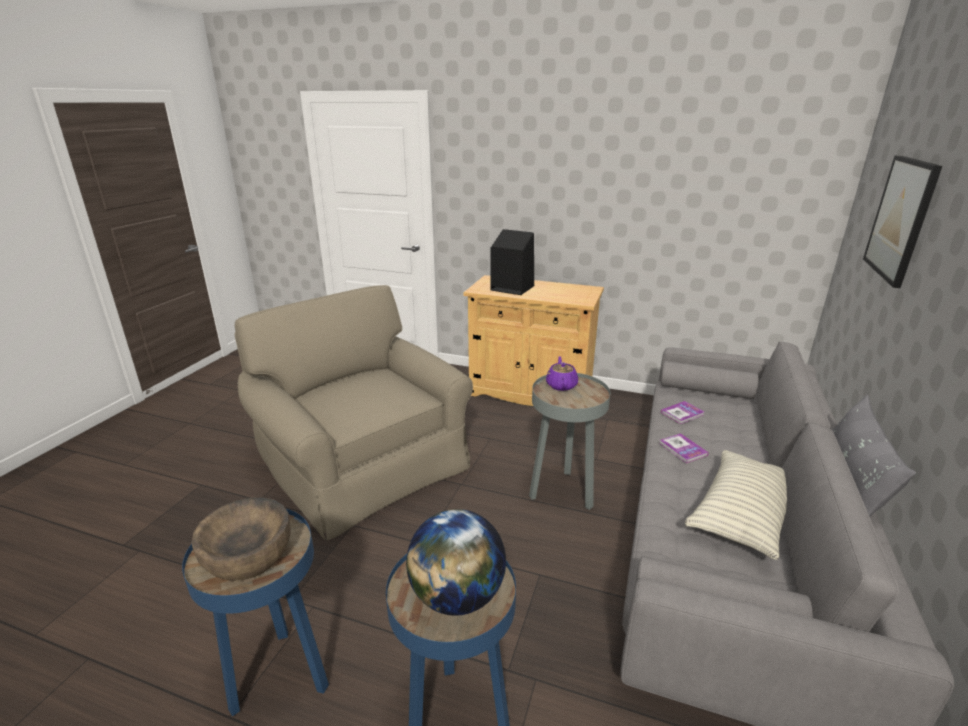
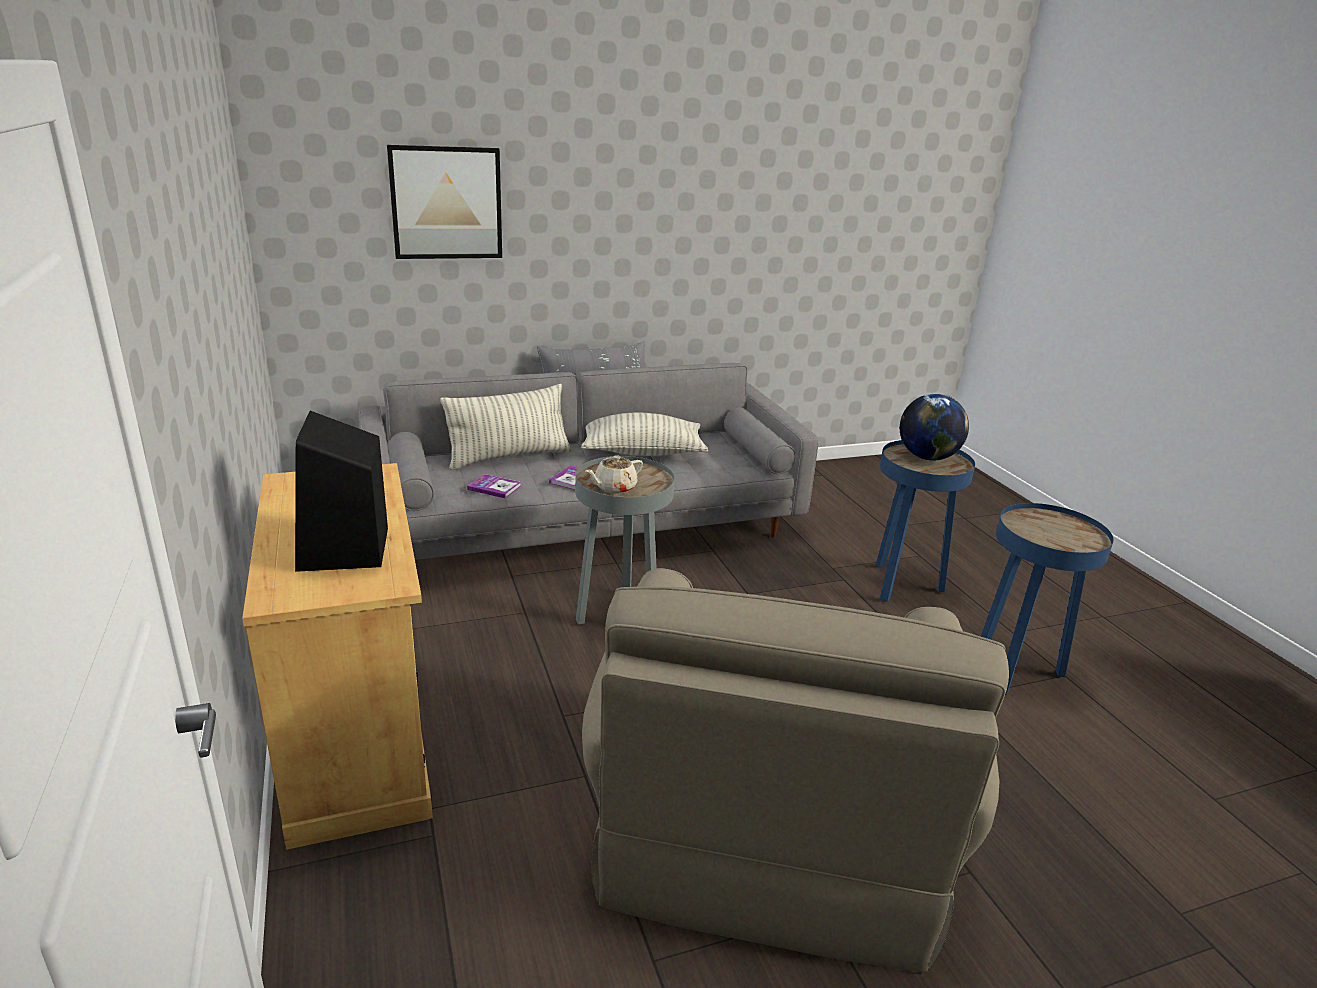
camera: 130 degrees left, 0 degrees up
brown bowl [192,498,291,580] -> none
purple teapot [546,356,578,391] -> beige teapot [585,455,643,494]
none -> pillow [440,384,571,470]

